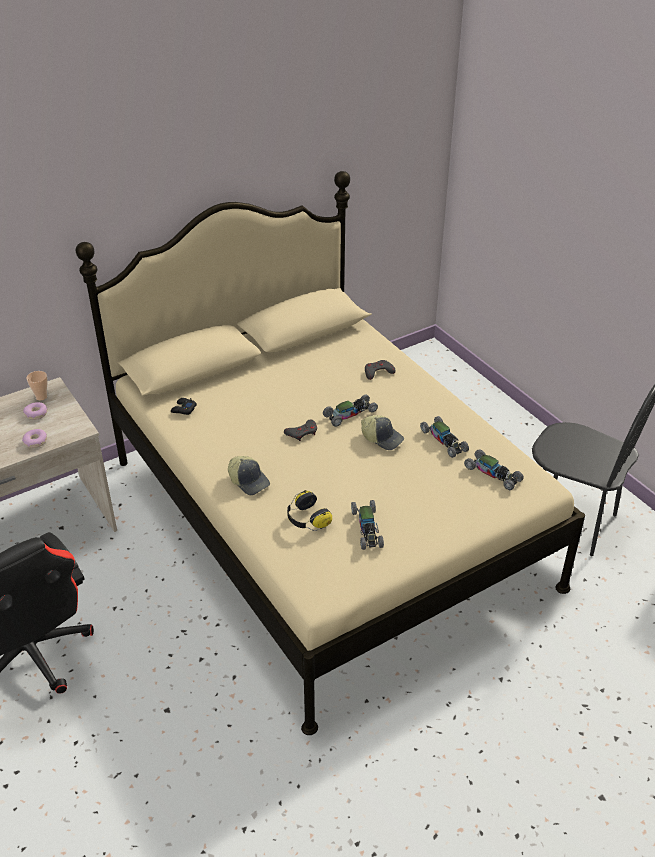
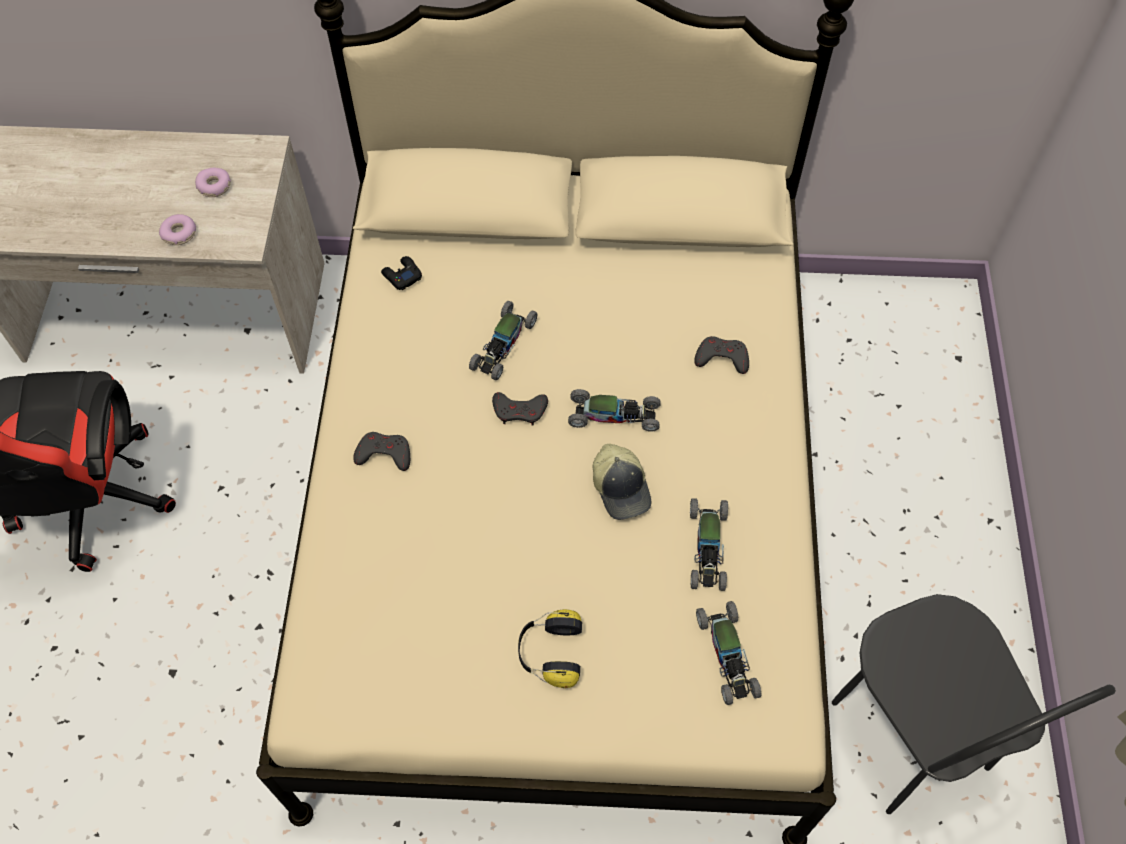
camera: 35 degrees right, 20 degrees up
cup [26,371,47,400] -> none
cap [228,456,270,495] -> grey game controller [353,432,410,471]
headphones [287,490,332,531] -> headphones moved to [518,609,582,688]
toy car [351,500,384,550] -> toy car moved to [469,301,538,380]

